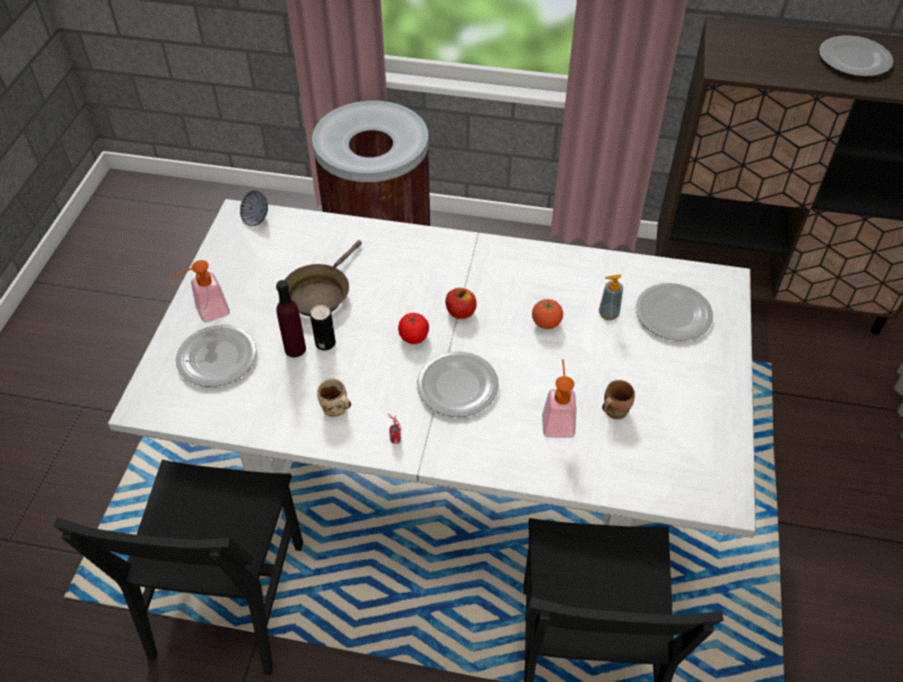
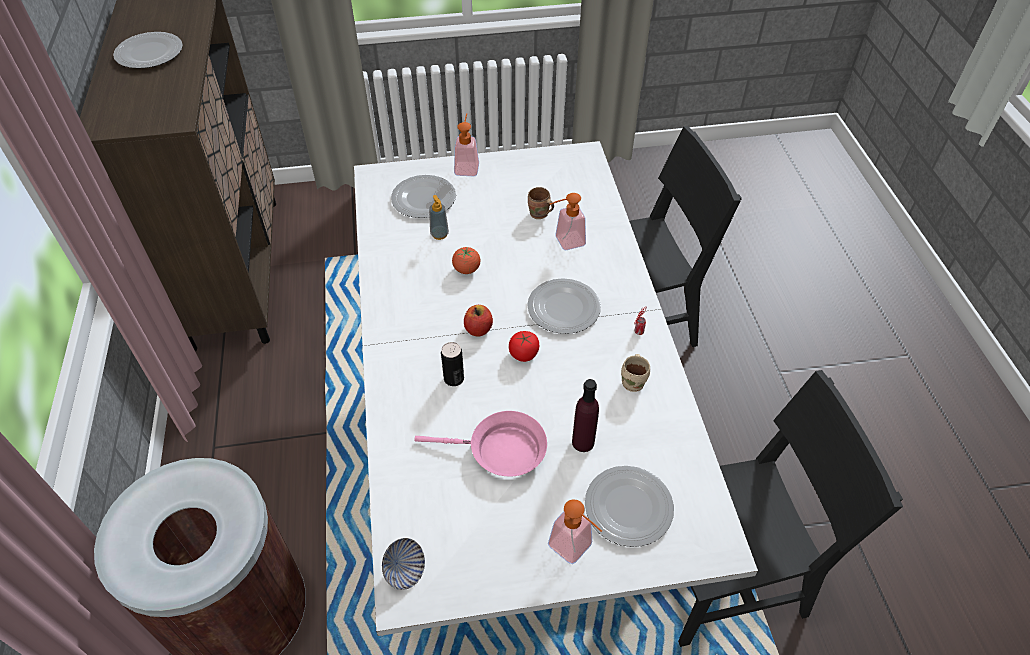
camera: 110 degrees left, 0 degrees up
brown frying pan [285,240,362,316] -> pink frying pan [414,411,547,476]
can [310,305,336,350] -> can moved to [441,342,464,386]
none -> soap dispenser [454,113,479,176]

